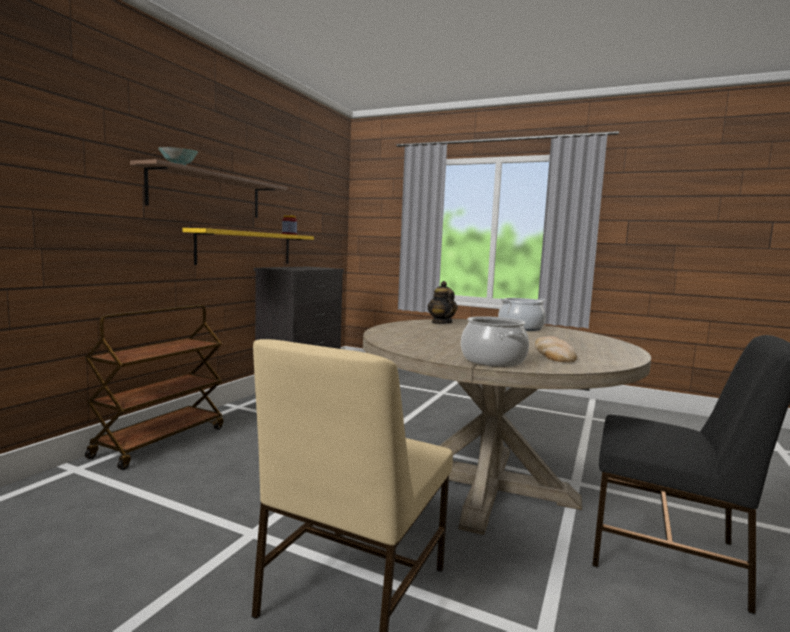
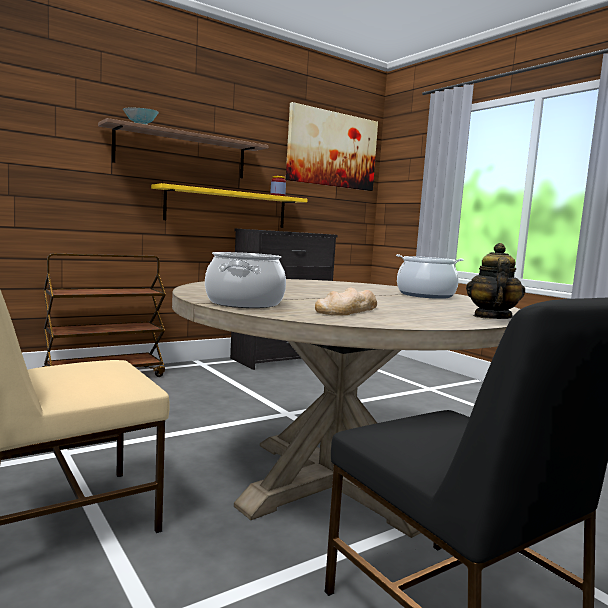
camera: 30 degrees right, 0 degrees up
teapot [428,281,458,324] -> teapot moved to [466,243,525,319]
none -> picture [286,102,378,191]

